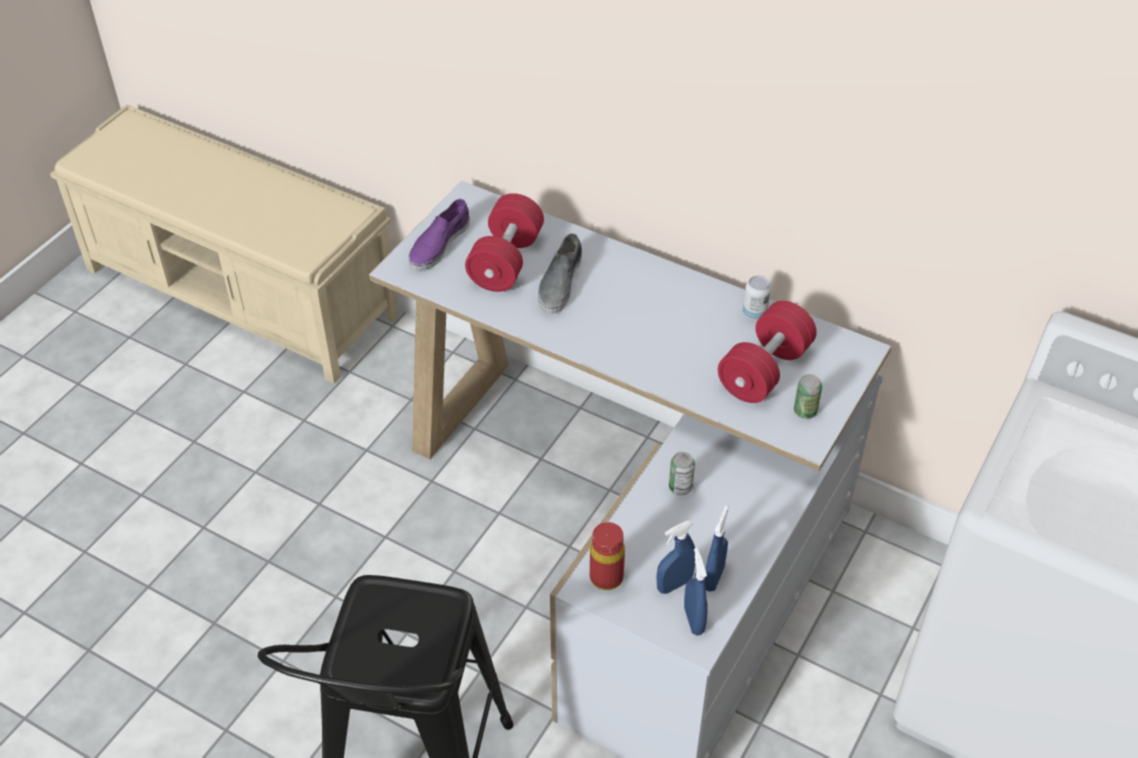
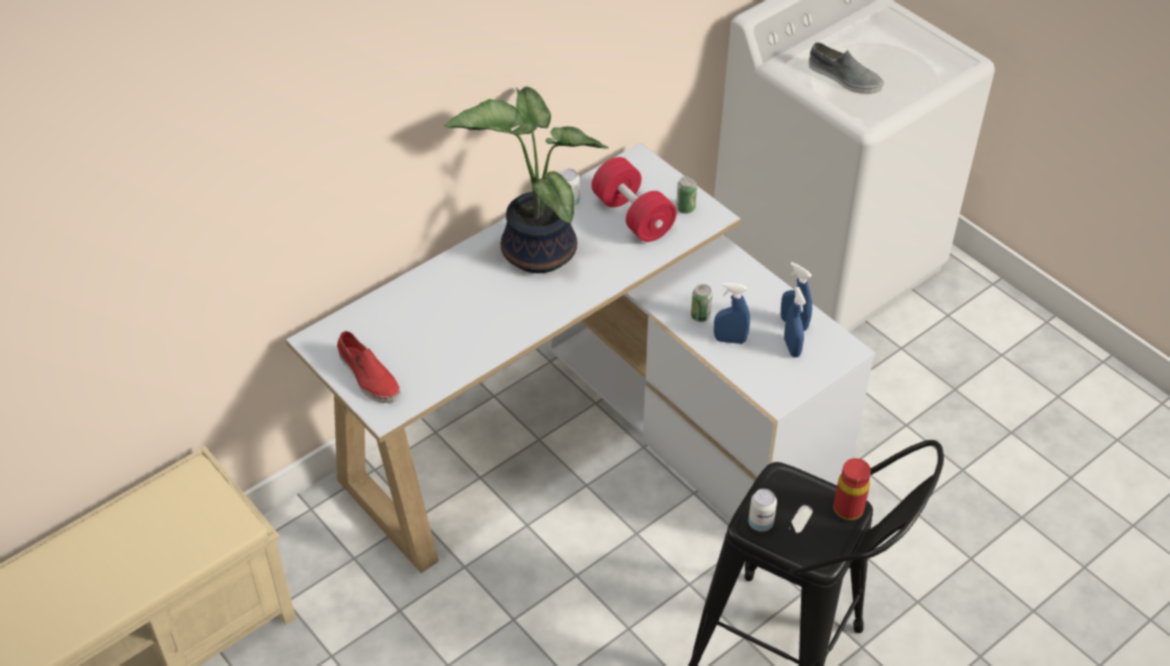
camera: 70 degrees left, 0 degrees up
purple shoe [408,199,470,271] -> red shoe [337,331,401,403]
red dumbbell [465,193,544,292] -> none
grey shoe [538,233,582,314] -> grey shoe moved to [809,42,884,94]
red bottle [590,522,625,590] -> red bottle moved to [833,458,871,520]
blue spray bottle [684,548,707,635] -> blue spray bottle moved to [714,283,750,344]
none -> potted plant [444,87,609,273]
none -> can [748,489,777,532]

